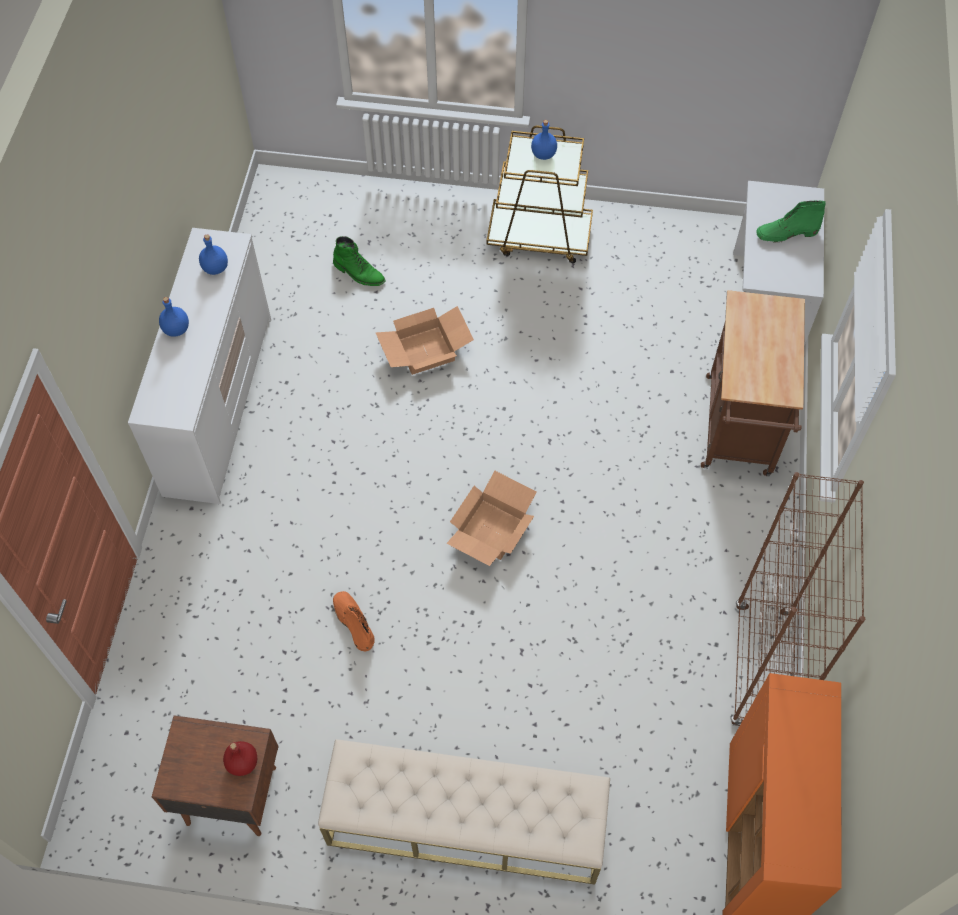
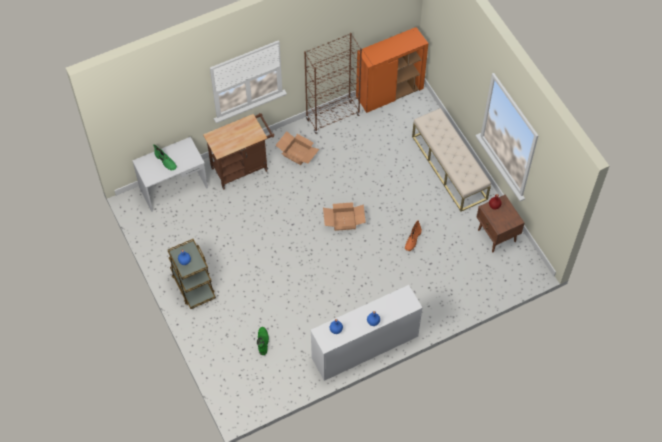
camera: 125 degrees left, 0 degrees up
cardboard box [375,306,474,375] -> cardboard box moved to [276,131,319,165]

